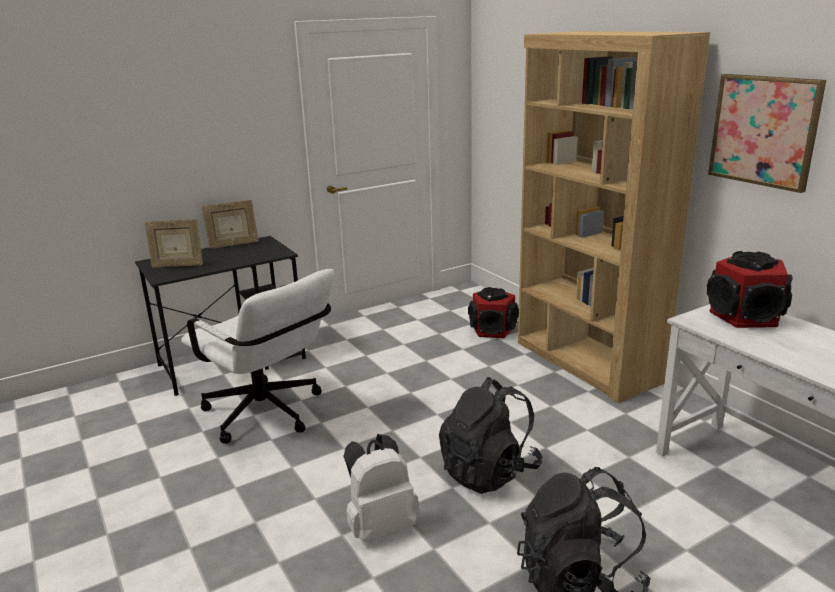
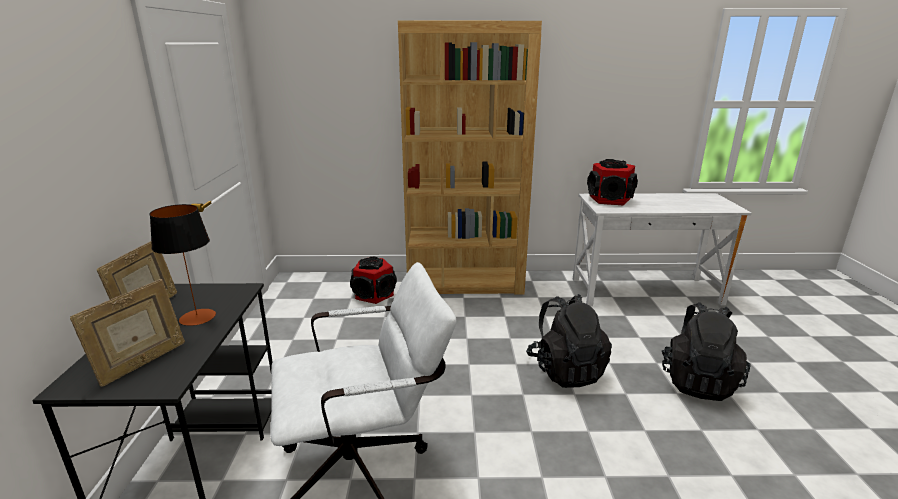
camera: 60 degrees left, 0 degrees up
white backpack [343,434,420,542] -> none
picture [708,74,826,193] -> none
none -> table lamp [149,204,216,326]

